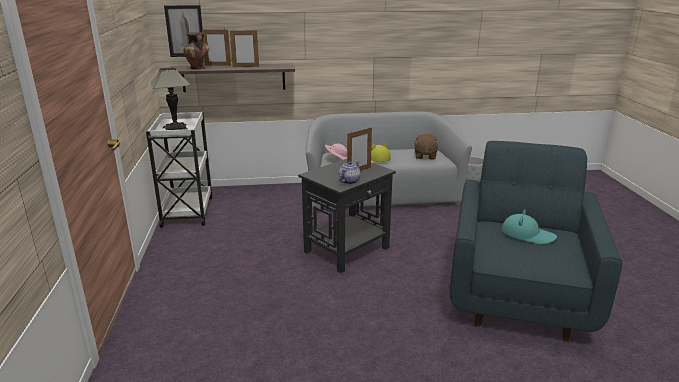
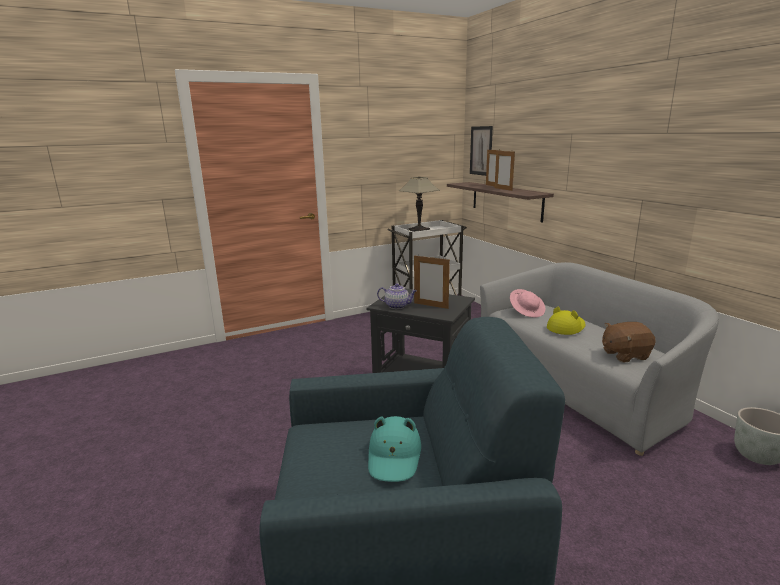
camera: 70 degrees right, 5 degrees down
vase [183,32,210,69] -> none

